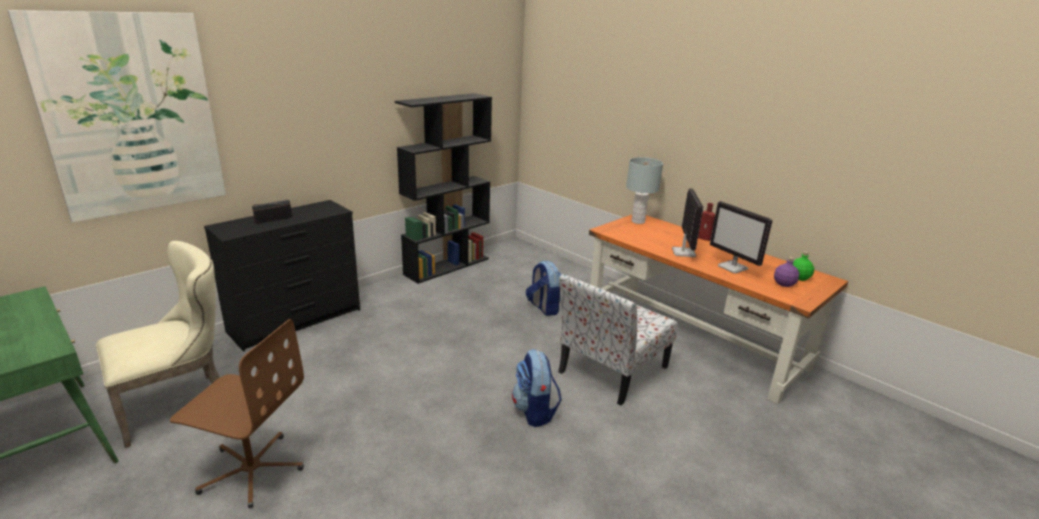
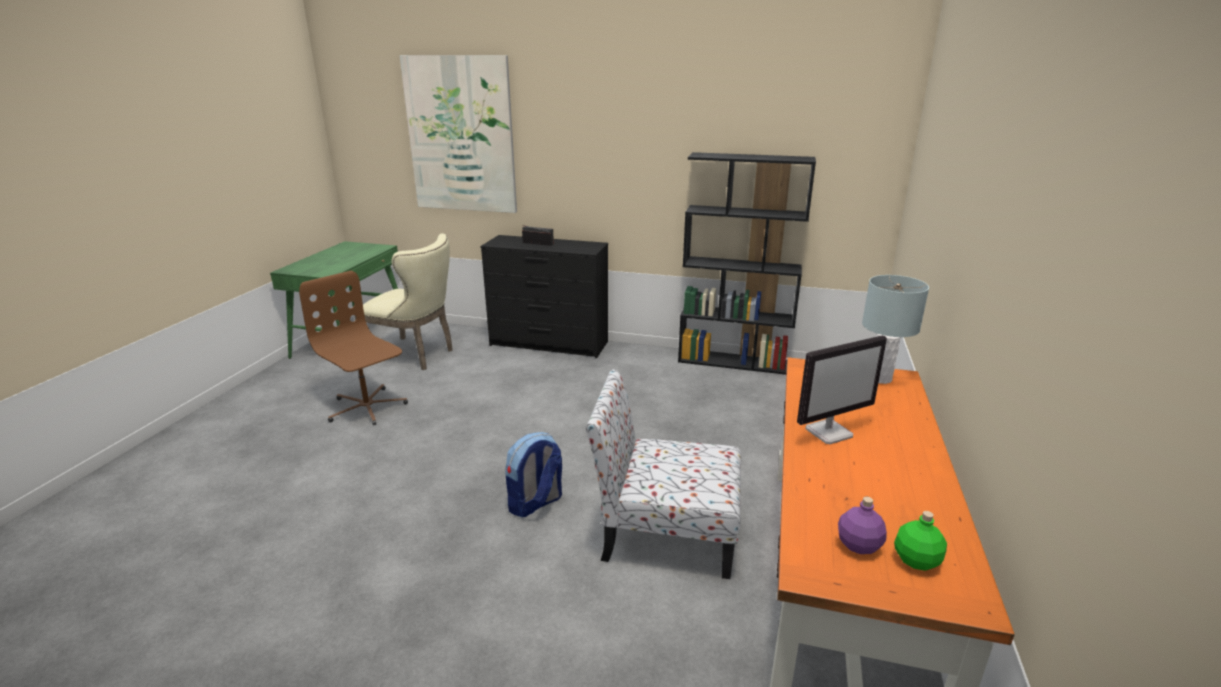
camera: 60 degrees right, 0 degrees up
brown office chair [170,319,304,508] -> brown office chair turned 150 degrees clockwise [299,271,408,425]
backpack [526,260,562,316] -> none
red bottle [698,203,715,241] -> none
monitor [710,201,772,273] -> none

